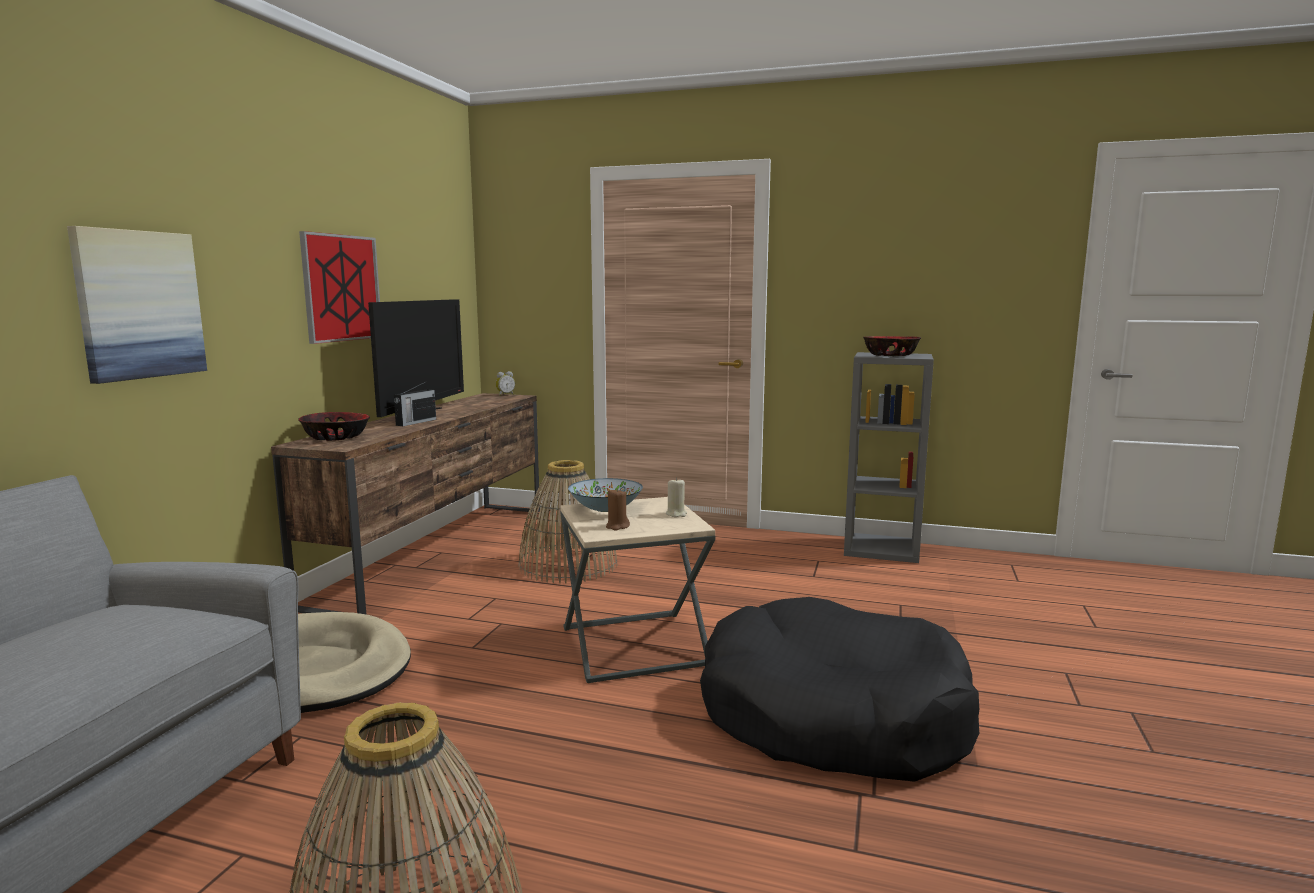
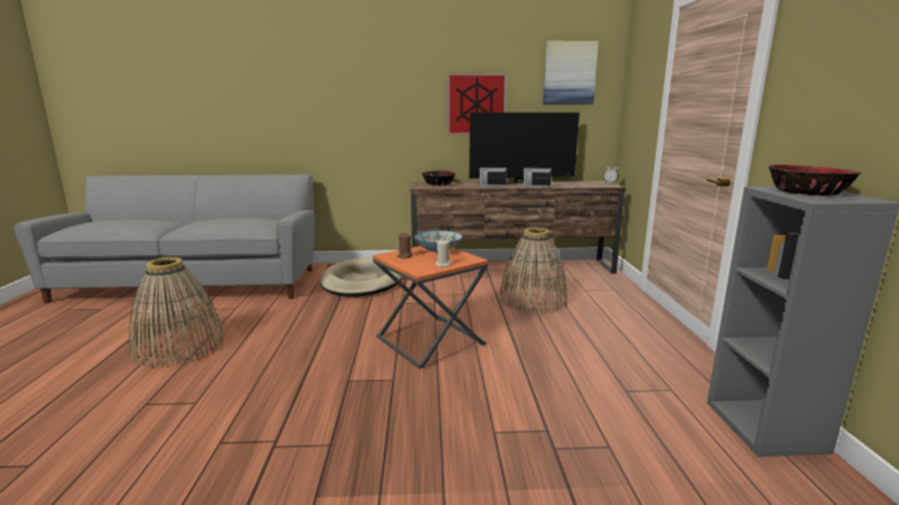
camera: 70 degrees right, 5 degrees up
picture [67,226,207,384] -> picture moved to [543,41,598,105]
beige side table [560,497,715,683] -> orange side table [373,246,488,369]
black dog bed [700,597,979,782] -> none
none -> radio [523,164,552,187]

